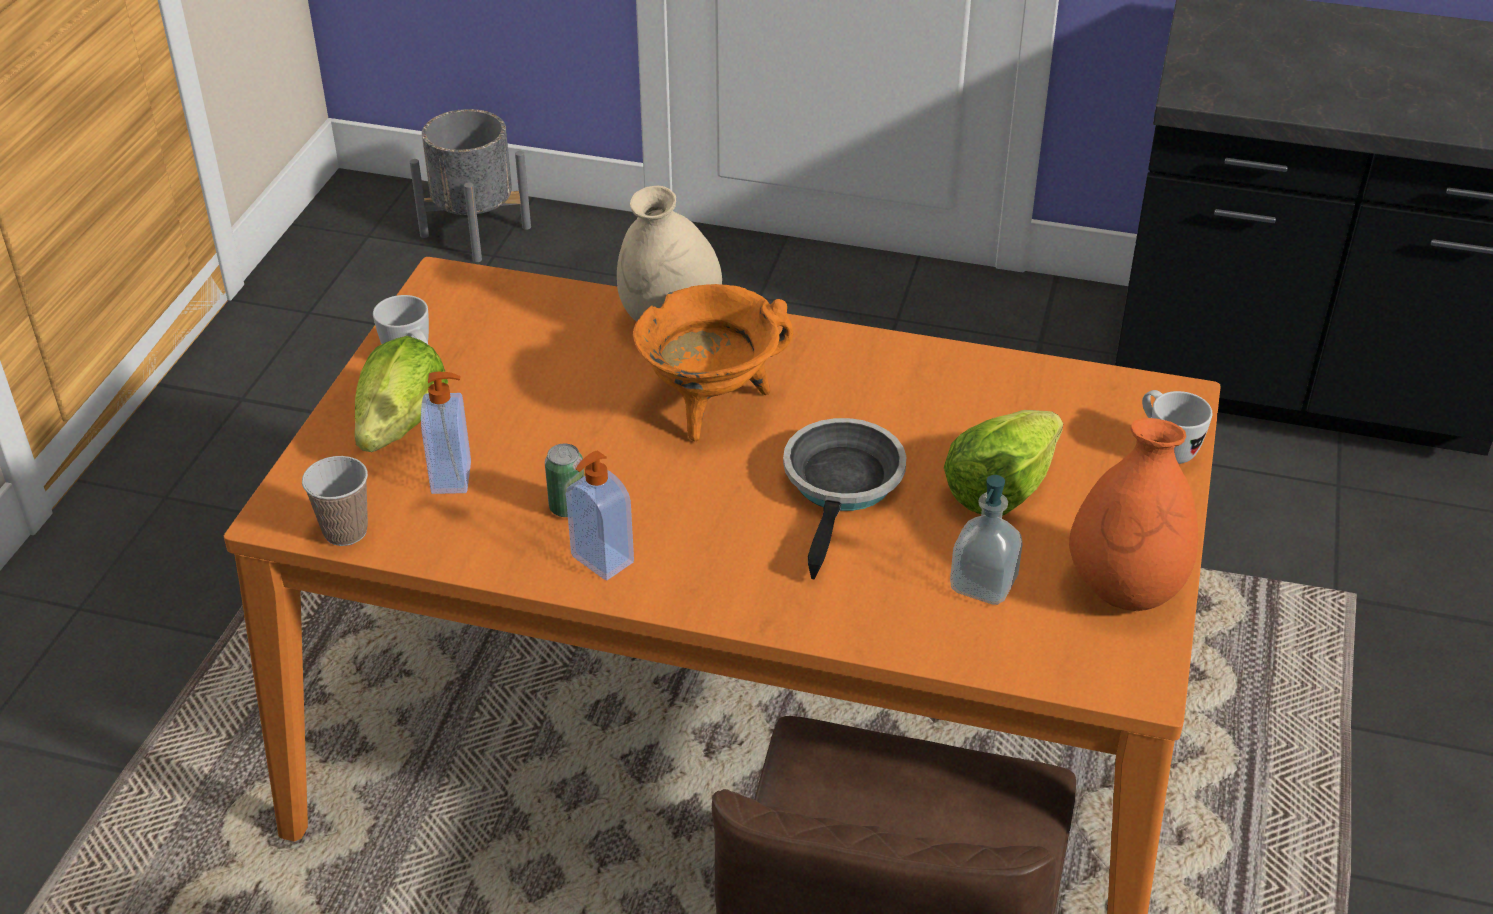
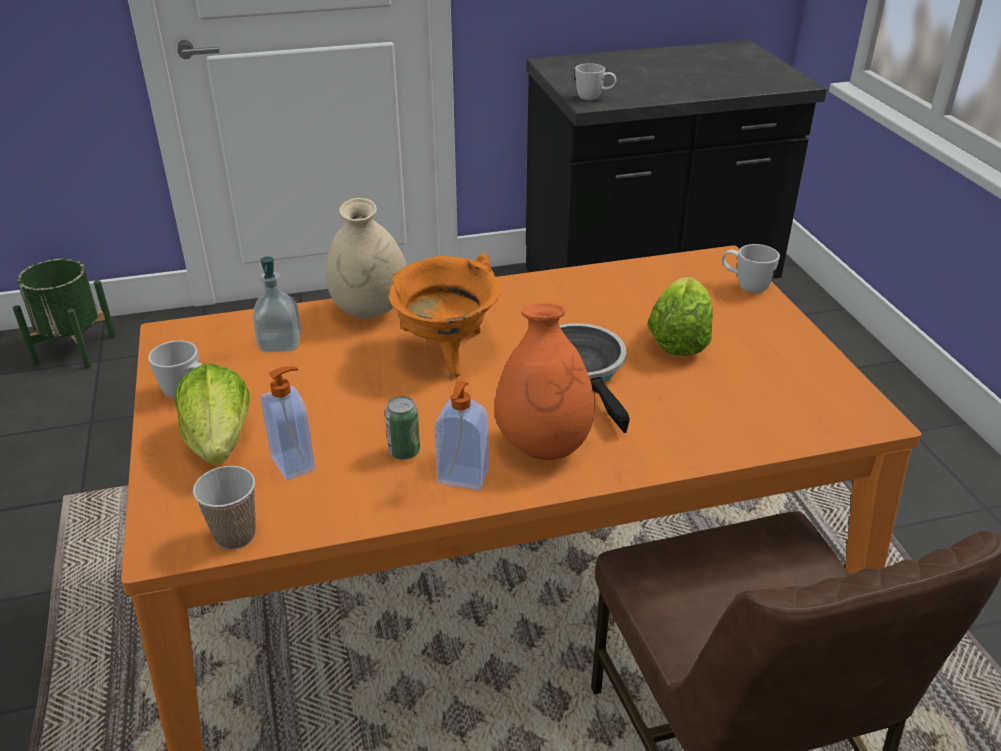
camera: 30 degrees left, 5 degrees down
grey planter [410,109,531,262] -> green planter [13,259,116,369]
soap dispenser [950,475,1023,605] -> soap dispenser moved to [253,256,301,352]
orange vase [1069,418,1198,611] -> orange vase moved to [494,302,595,460]
none -> white mug [575,63,616,100]

